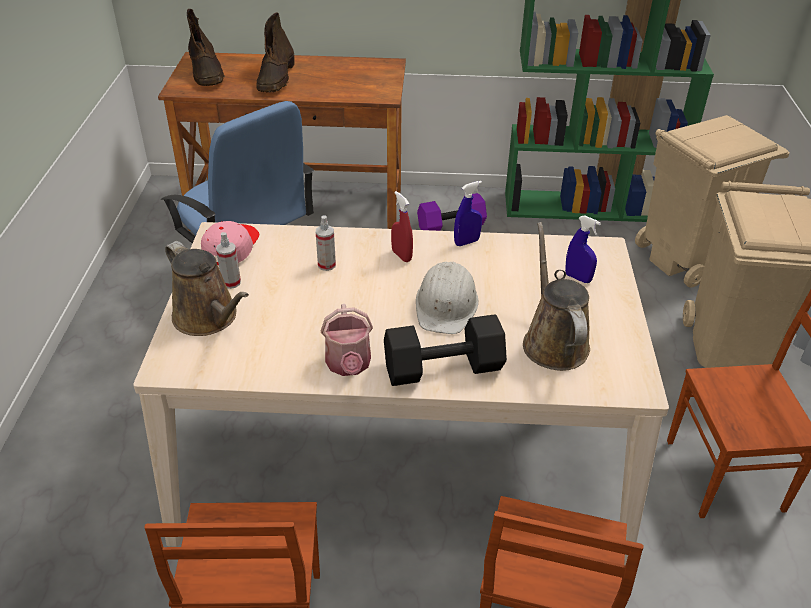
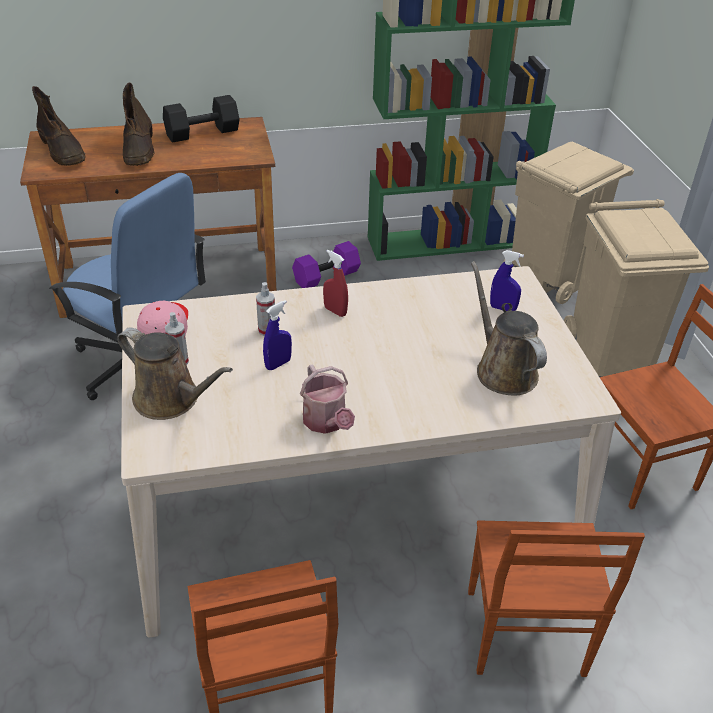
camera: 15 degrees left, 0 degrees up
black dumbbell [384,314,507,386] -> black dumbbell moved to [163,95,240,143]
white hard hat [416,262,478,334] -> none
blue spray bottle [454,181,482,246] -> blue spray bottle moved to [263,300,292,370]

